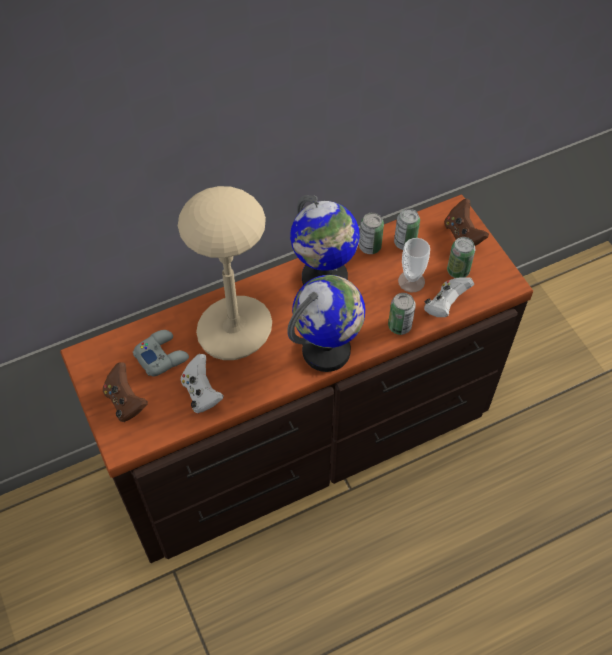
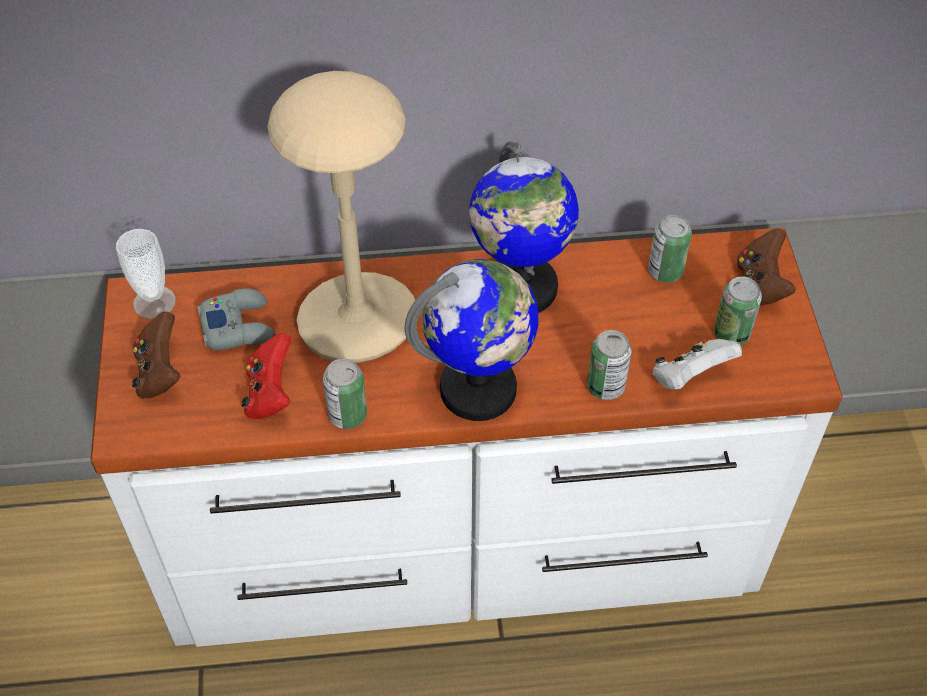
camera: 20 degrees right, 5 degrees down
brown dresser [60,195,533,563] -> white dresser [90,227,843,647]
white game controller [181,354,224,413] -> red game controller [242,333,292,419]
can [359,213,384,254] -> can moved to [323,359,367,429]
cup [398,238,430,292] -> cup moved to [116,229,176,319]

